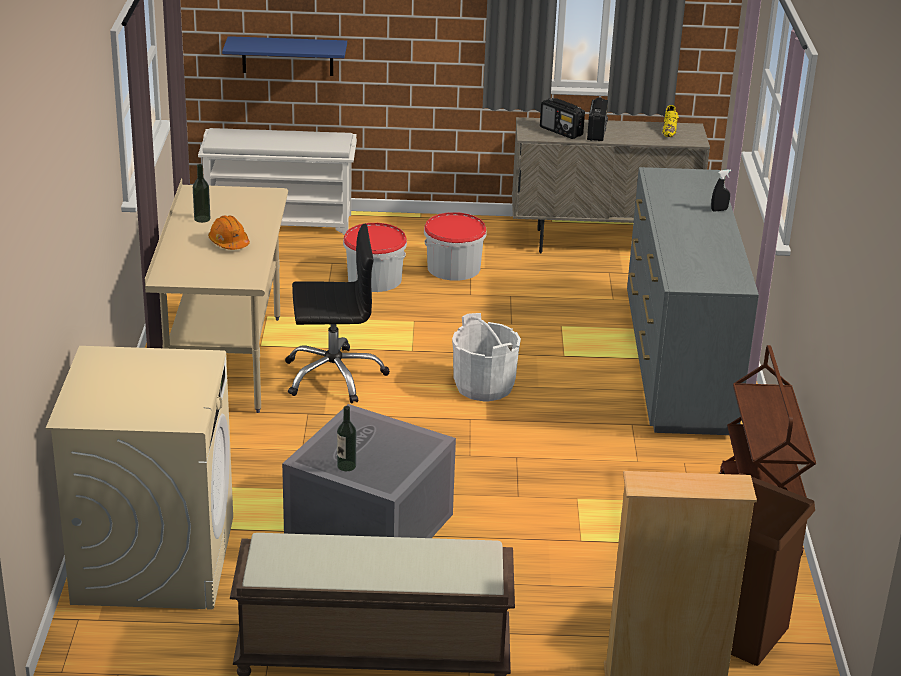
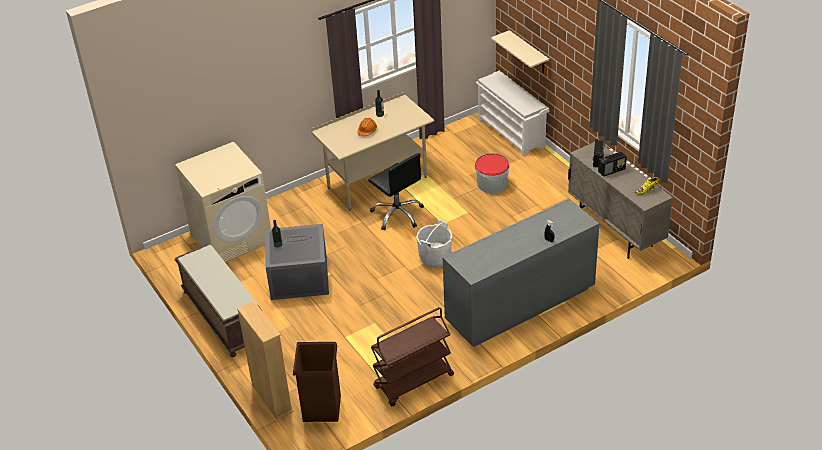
camera: 60 degrees right, 10 degrees up
blue shelf [222,36,347,76] -> beige shelf [491,30,549,73]
bucket [424,212,487,281] -> none

